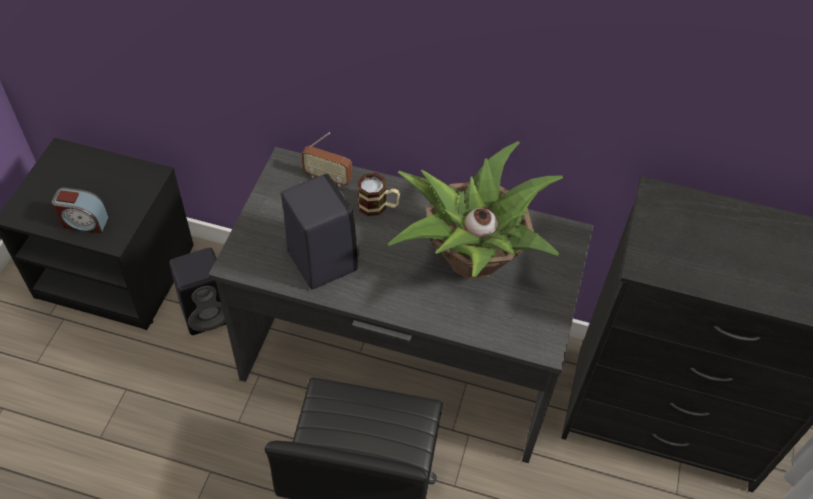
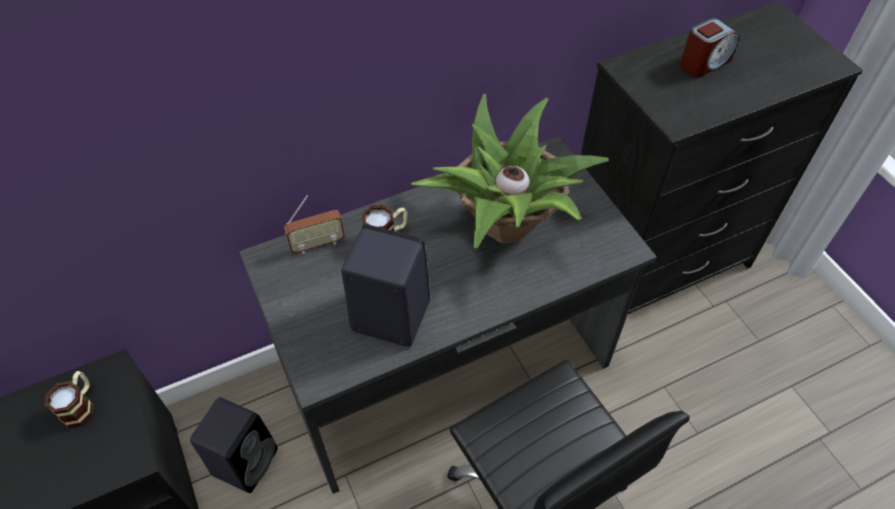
camera: 40 degrees left, 0 degrees up
alarm clock [52,187,109,233] -> alarm clock moved to [680,18,739,77]
none -> mug [45,371,94,428]

